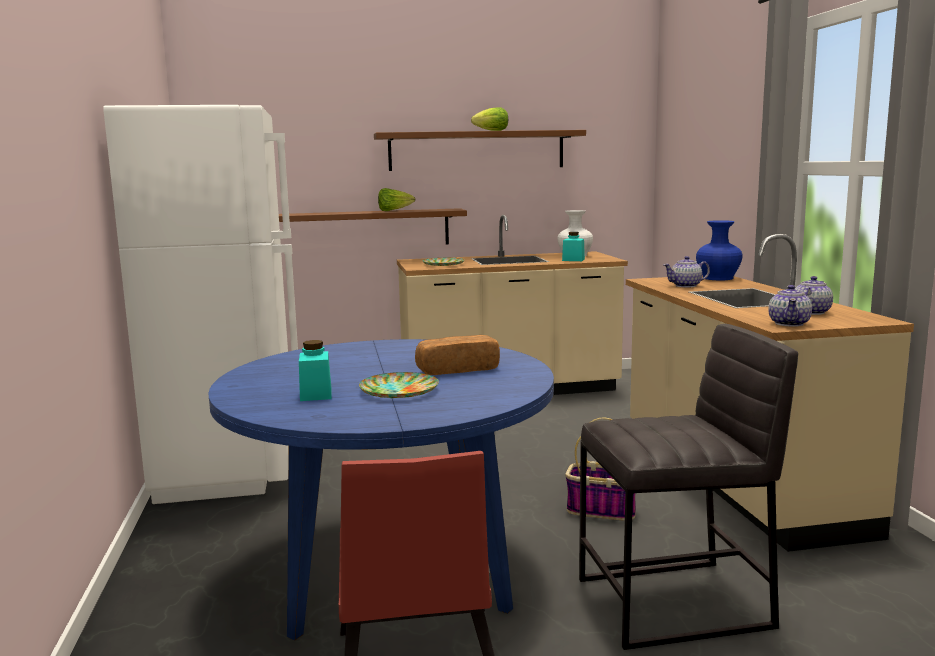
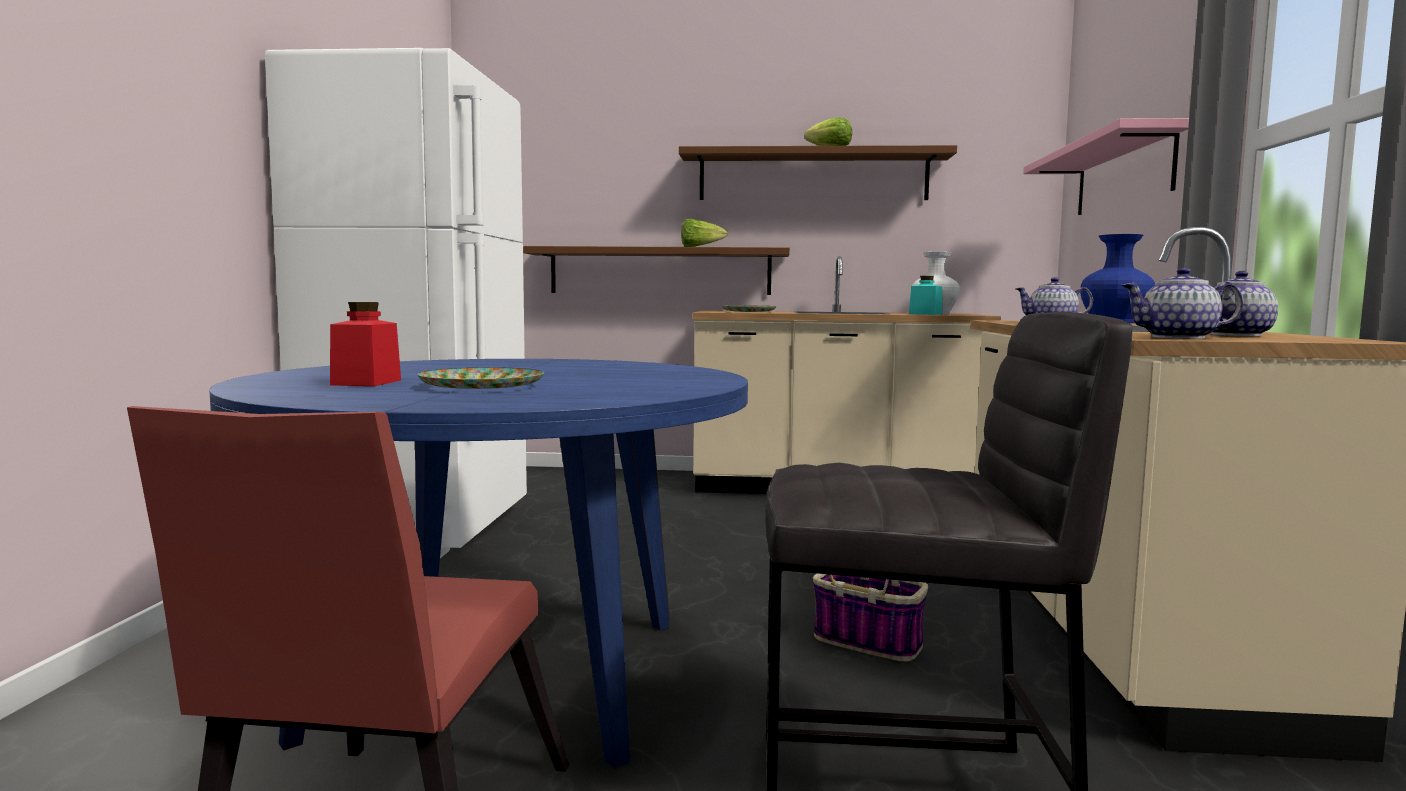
camera: 15 degrees right, 5 degrees down
turquoise jar [299,340,332,401] -> red jar [330,302,401,386]
bread [415,335,500,375] -> none
teapot [768,285,812,327] -> teapot turned 60 degrees clockwise [1121,268,1243,339]
none -> pink shelf [1023,118,1189,215]

